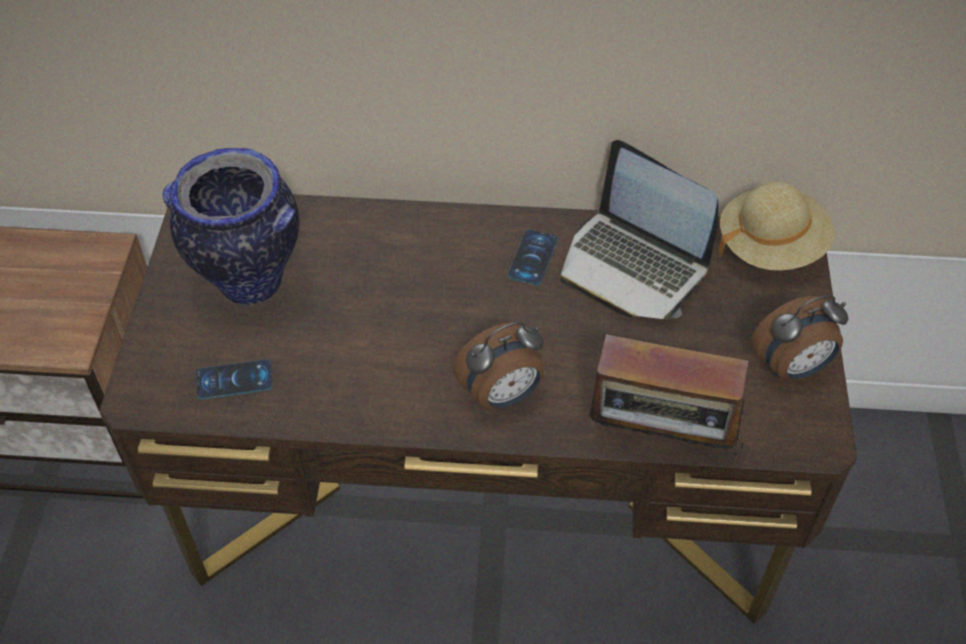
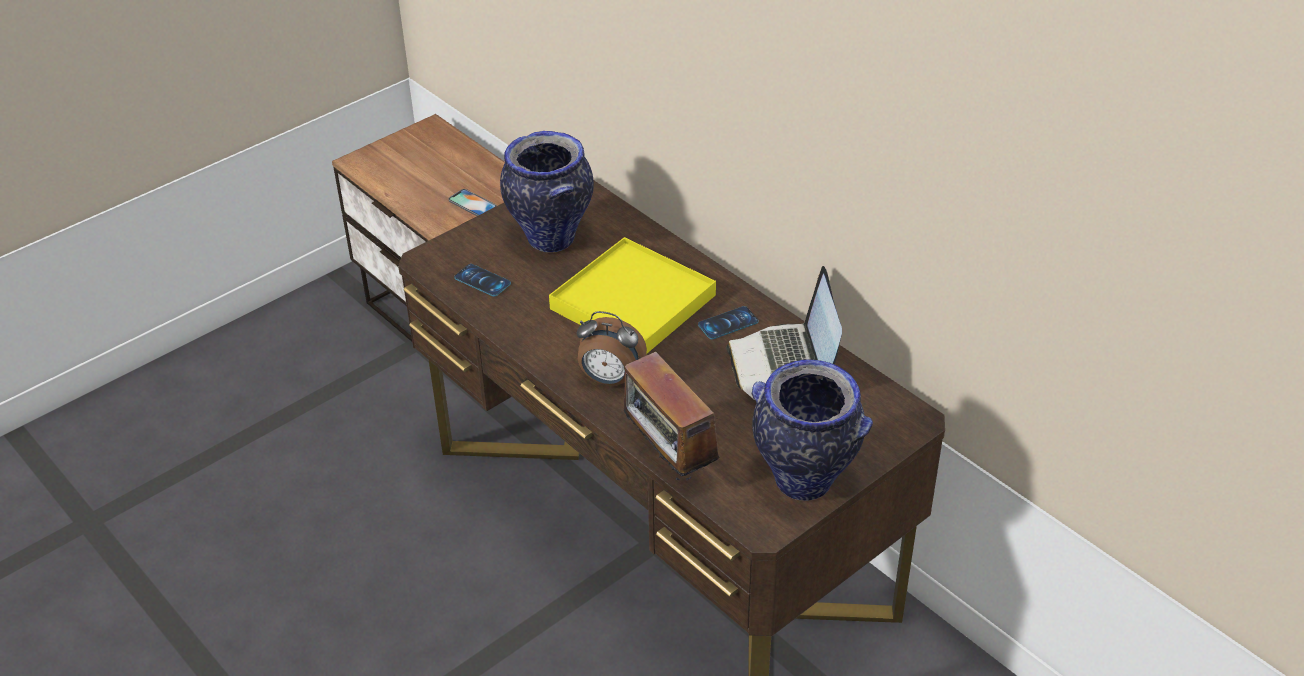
camera: 45 degrees right, 10 degrees down
beige hat [718,182,835,270] -> none
alarm clock [751,295,849,380] -> vase [752,360,873,501]
none -> phone [448,189,497,216]
none -> yellow tray [549,237,716,354]

